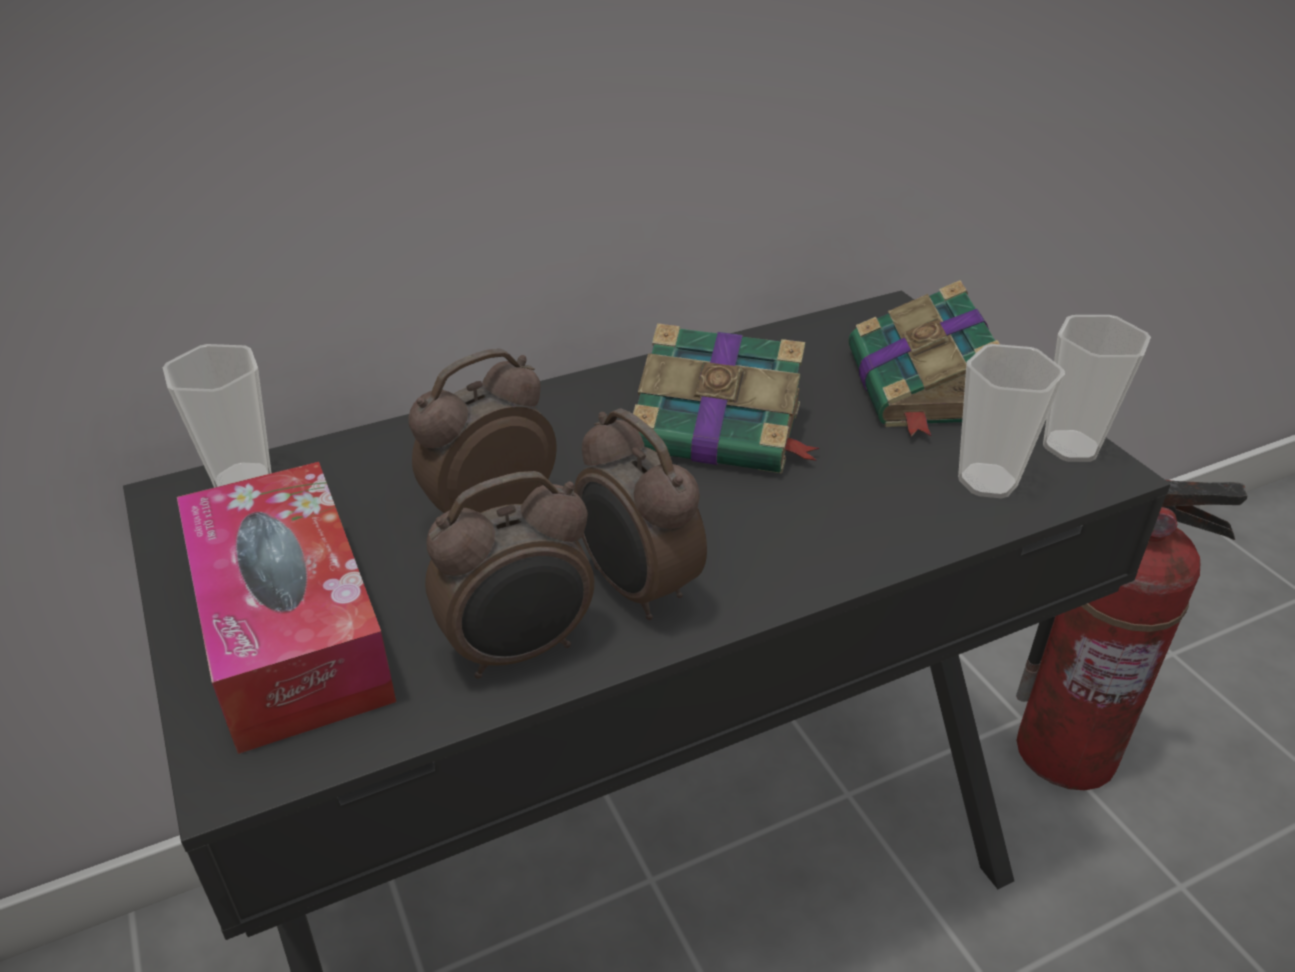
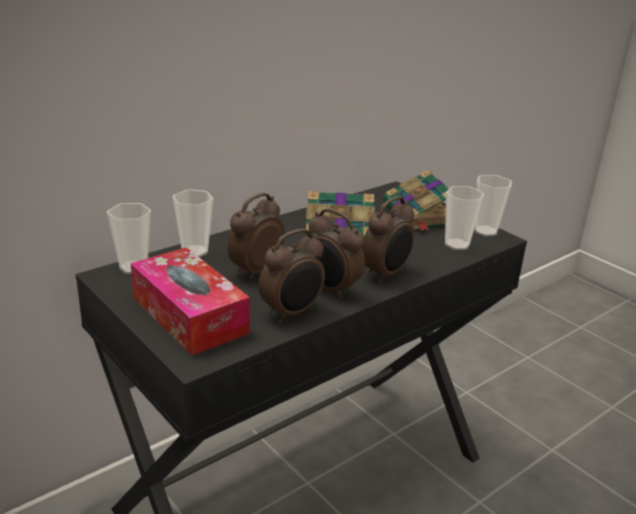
camera: 15 degrees left, 10 degrees down
fire extinguisher [1016,480,1248,790] -> none
none -> cup [173,189,213,257]
none -> alarm clock [362,196,414,283]

